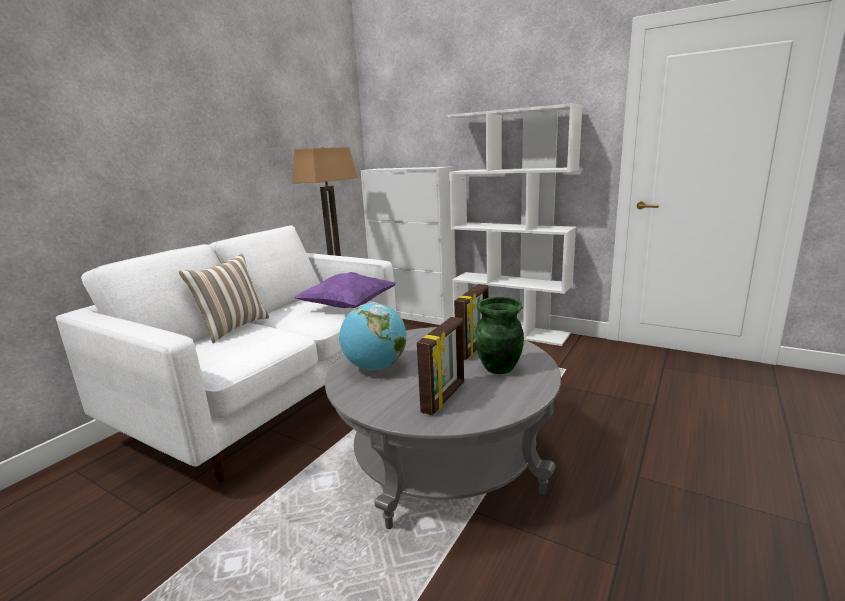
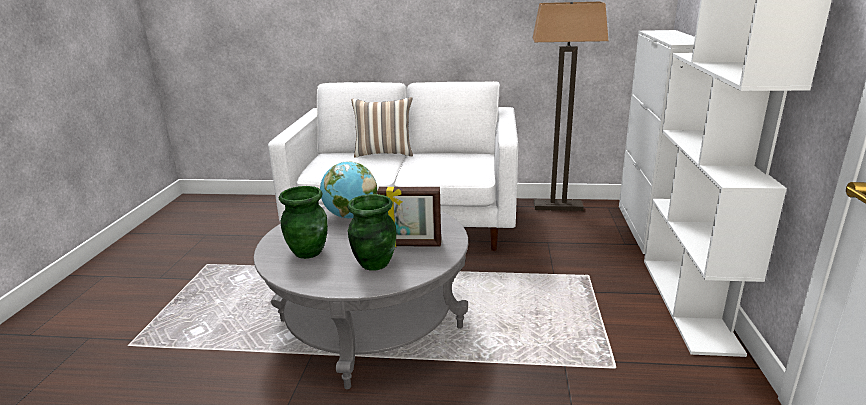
camera: 65 degrees right, 5 degrees up
purple pillow [294,272,396,308] -> none
picture frame [417,317,464,415] -> green vase [279,186,328,259]

